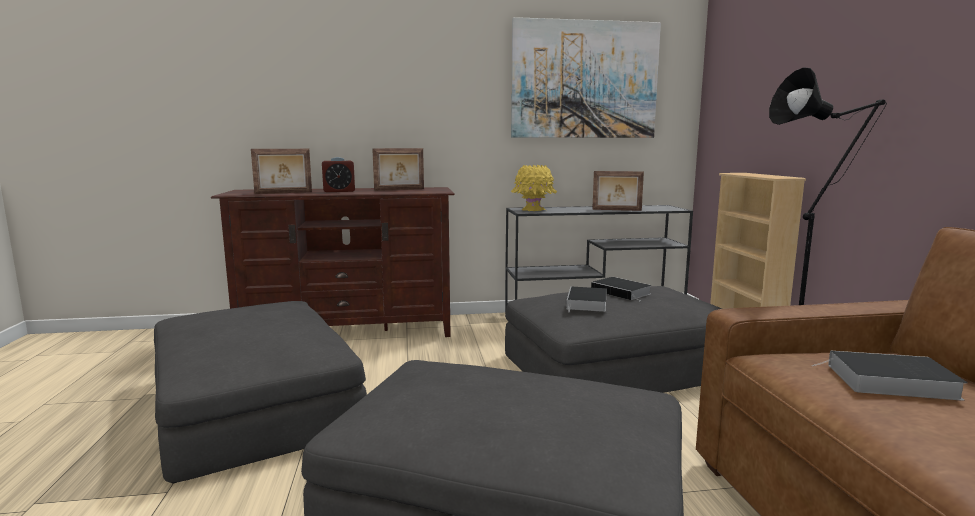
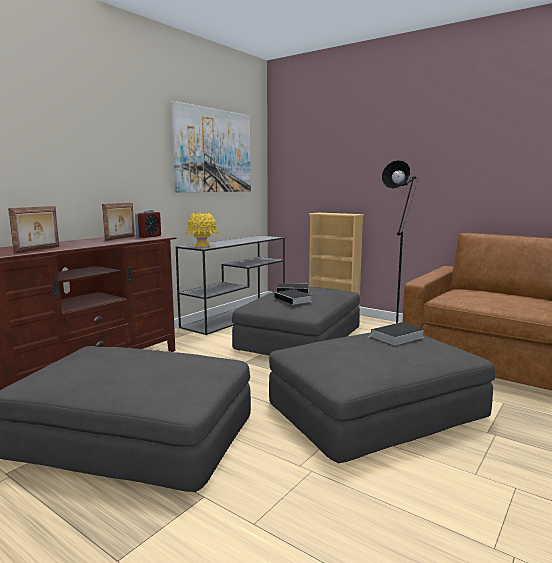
camera: 45 degrees left, 0 degrees up
alarm clock [322,157,355,192] -> alarm clock moved to [135,210,161,238]
picture frame [592,171,644,211] -> none
book [814,350,968,401] -> book moved to [366,322,425,345]

